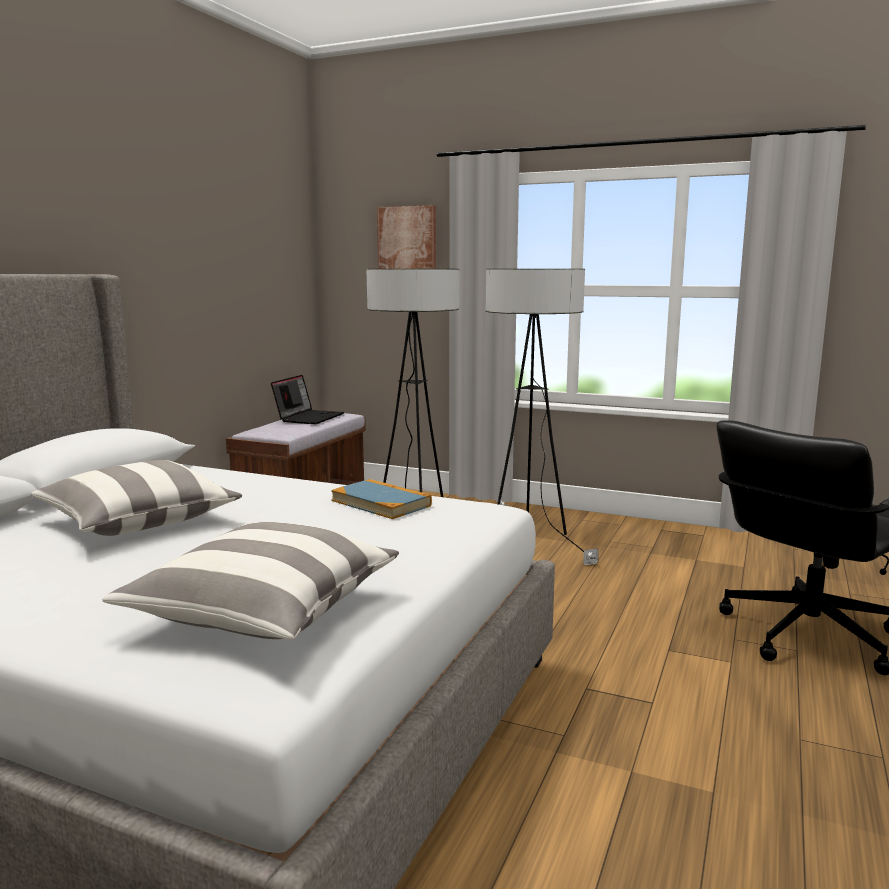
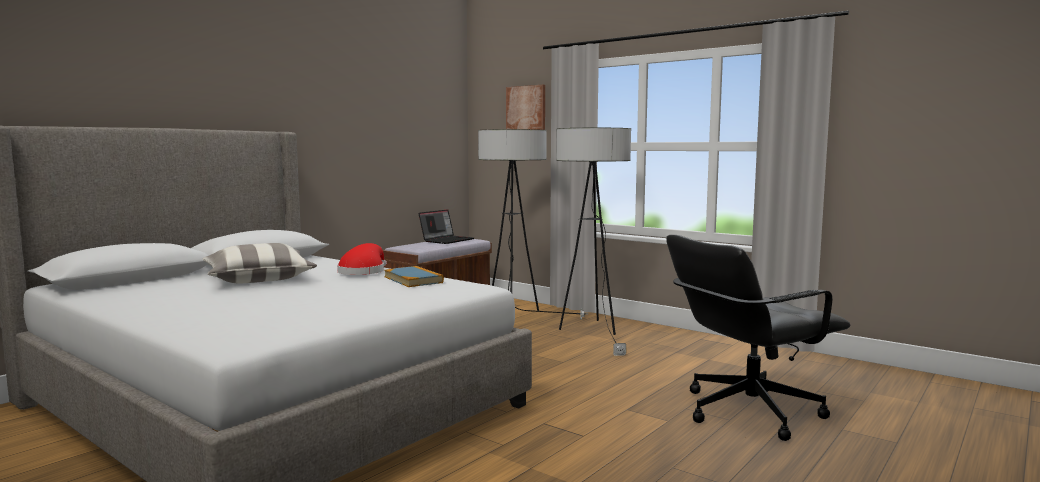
camera: 15 degrees right, 5 degrees down
pillow [102,522,399,640] -> none
none -> red hat [337,243,387,275]

